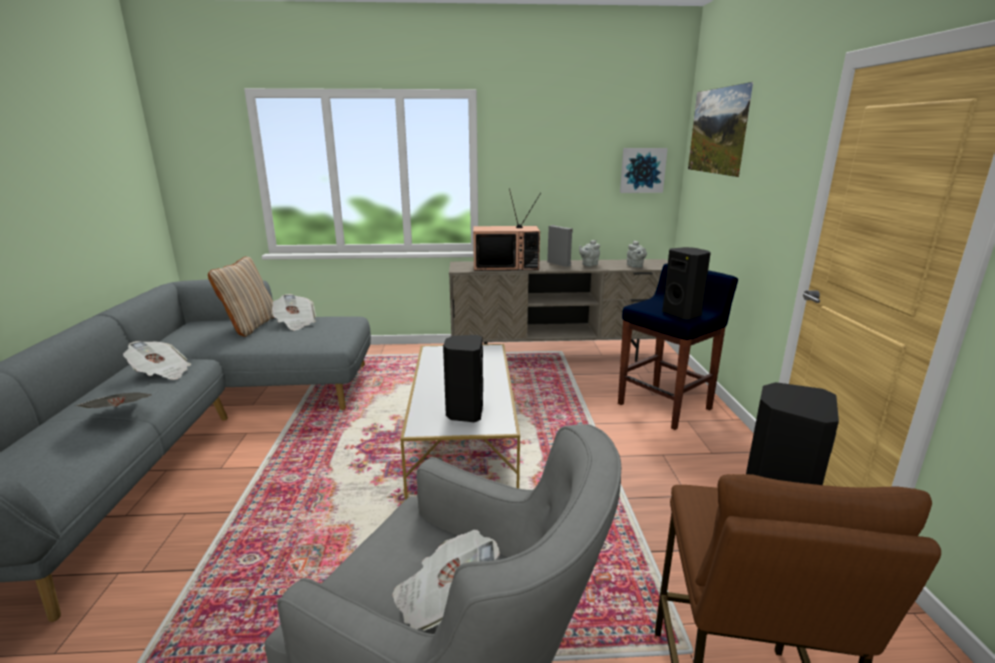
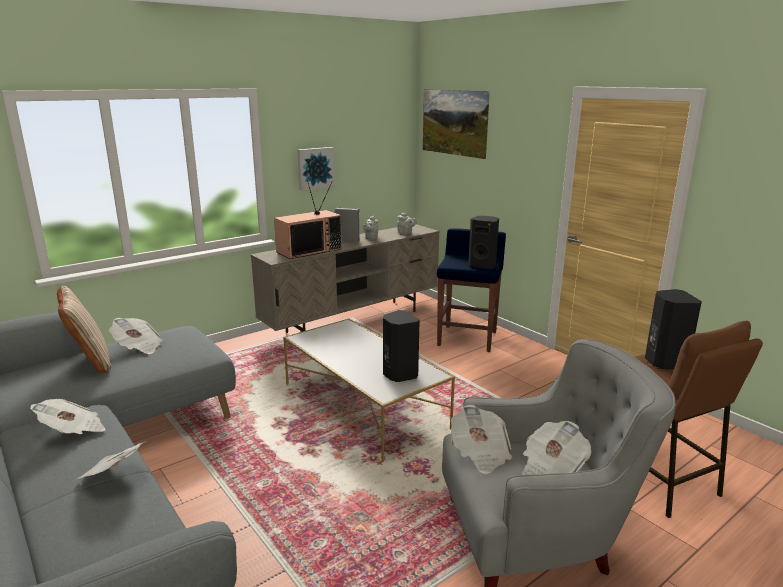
camera: 35 degrees left, 0 degrees up
picture [620,148,668,193] -> picture moved to [297,147,335,190]
none -> newspaper [451,405,512,474]

